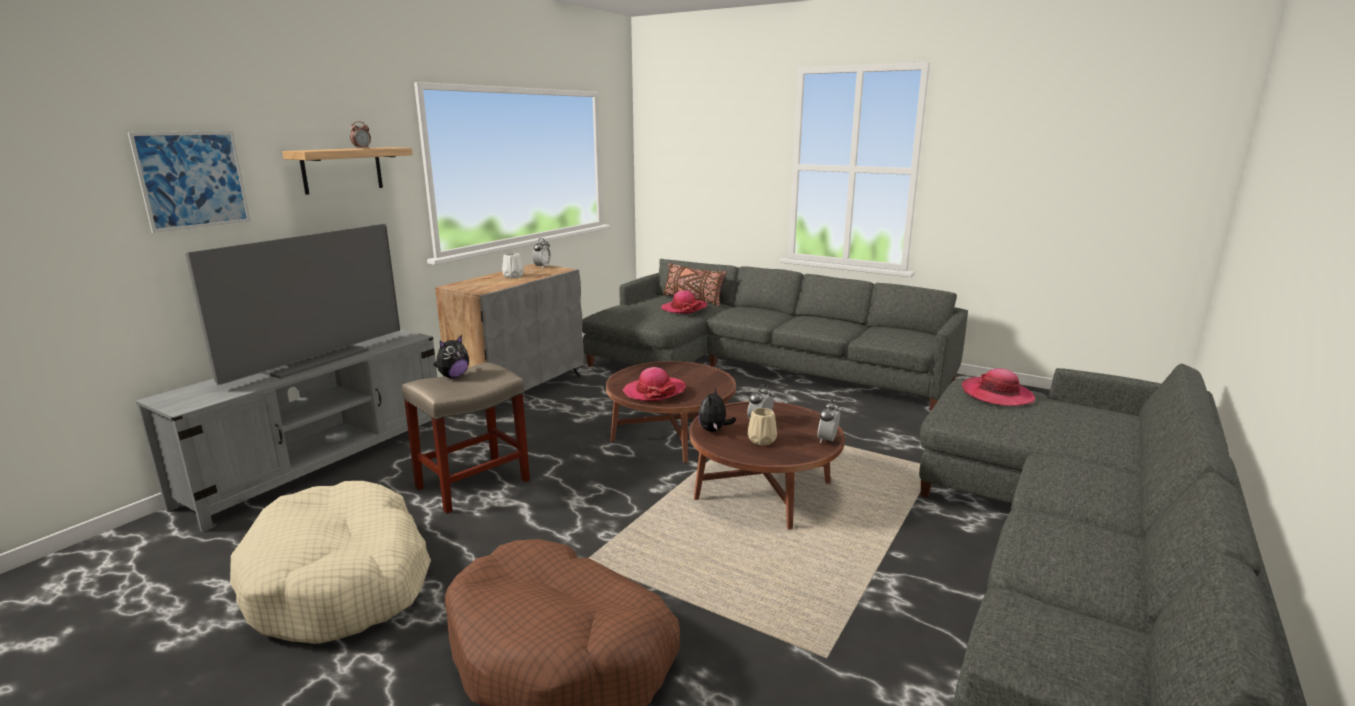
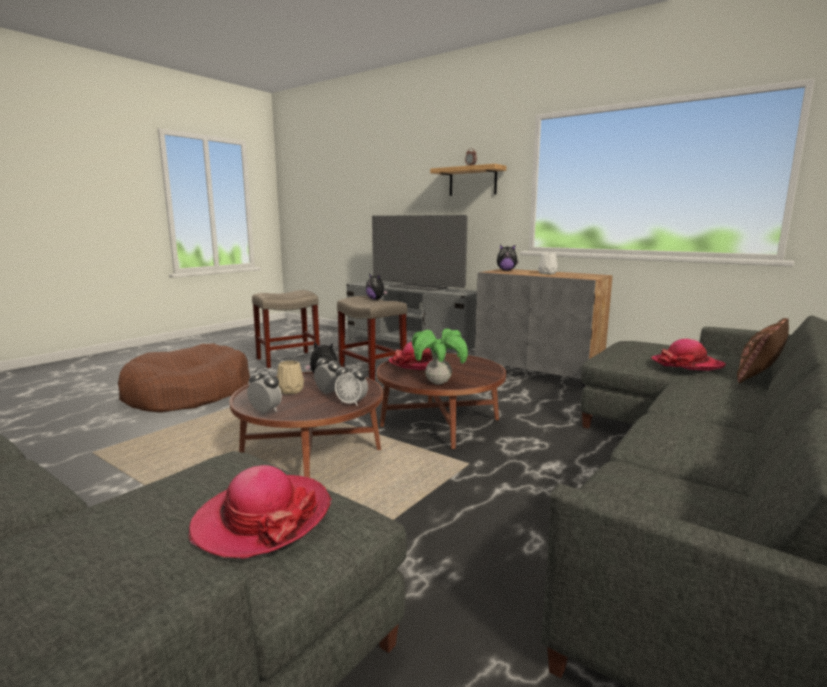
camera: 95 degrees right, 5 degrees down
picture [128,131,251,233] -> none
beige dog bed [230,481,431,644] -> beige stool [252,290,320,368]
alarm clock [532,238,551,269] -> alarm clock moved to [335,362,368,406]
none -> potted plant [412,328,468,385]
none -> plush toy [497,245,519,271]

